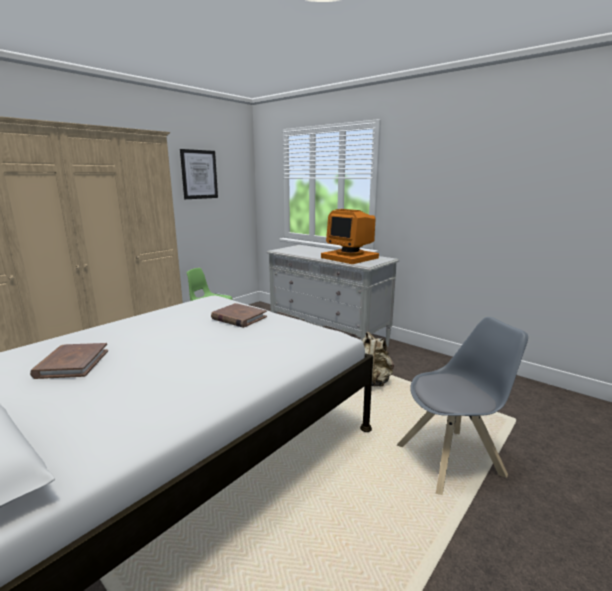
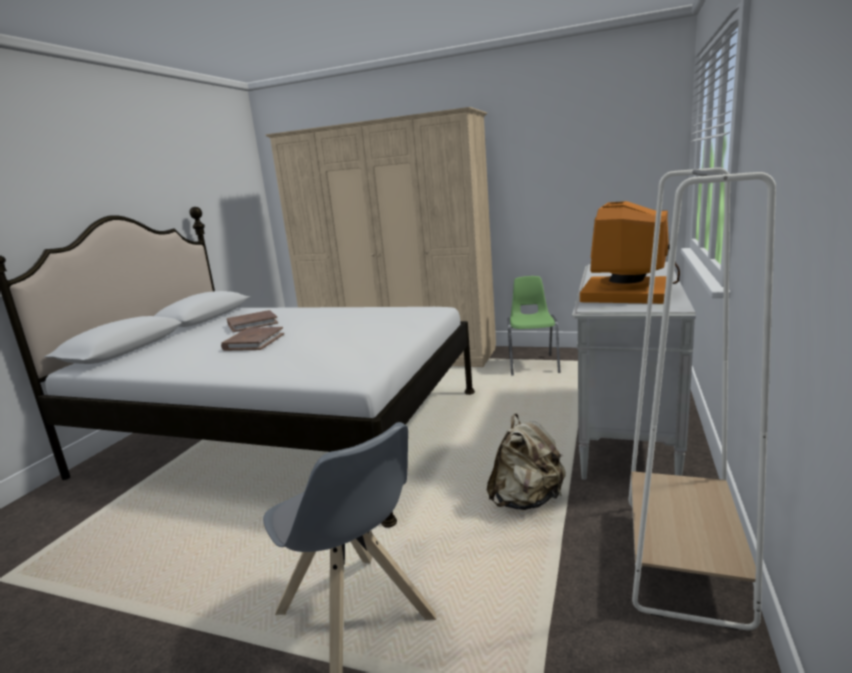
camera: 70 degrees right, 0 degrees up
picture [180,149,218,199] -> none
brown book [211,303,267,328] -> brown book moved to [221,327,284,351]
none -> clothes rack [629,167,776,630]

